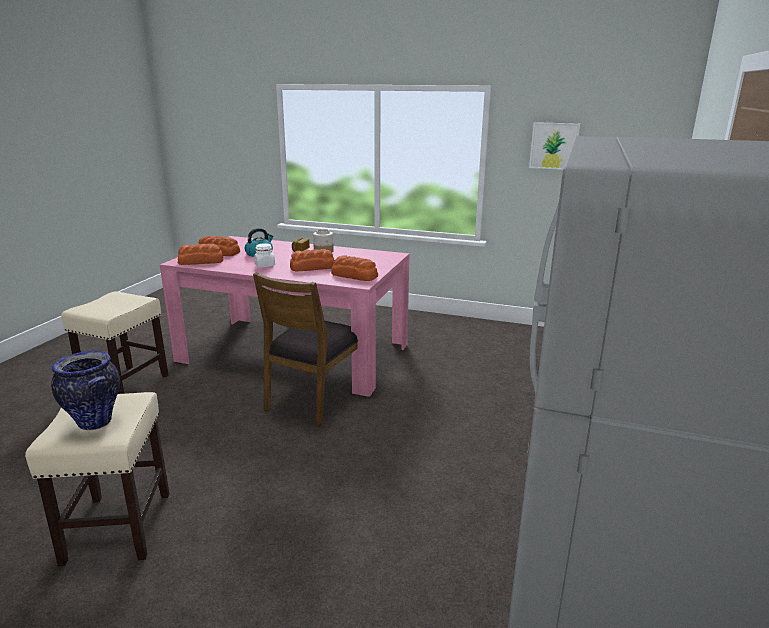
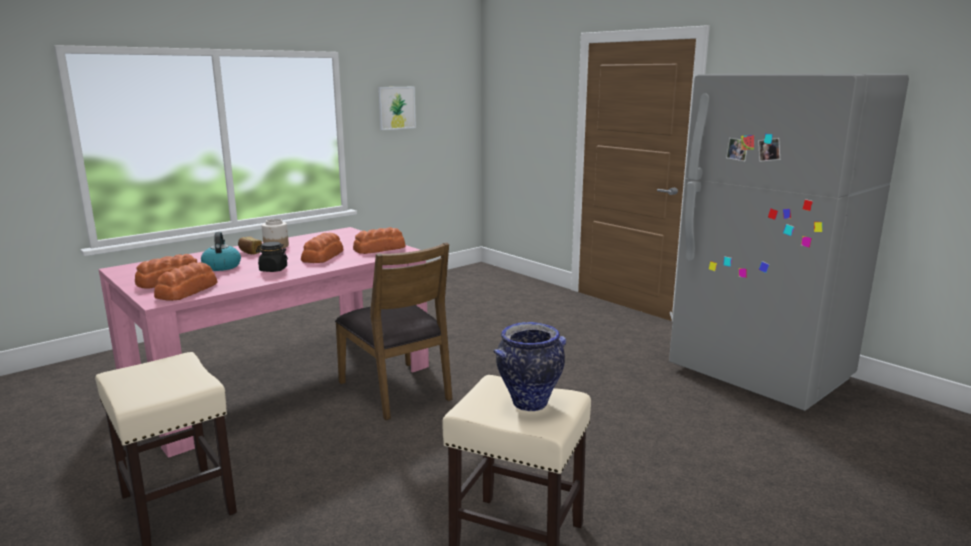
camera: 60 degrees left, 5 degrees down
white jar [254,243,275,267] -> black jar [256,242,288,272]

